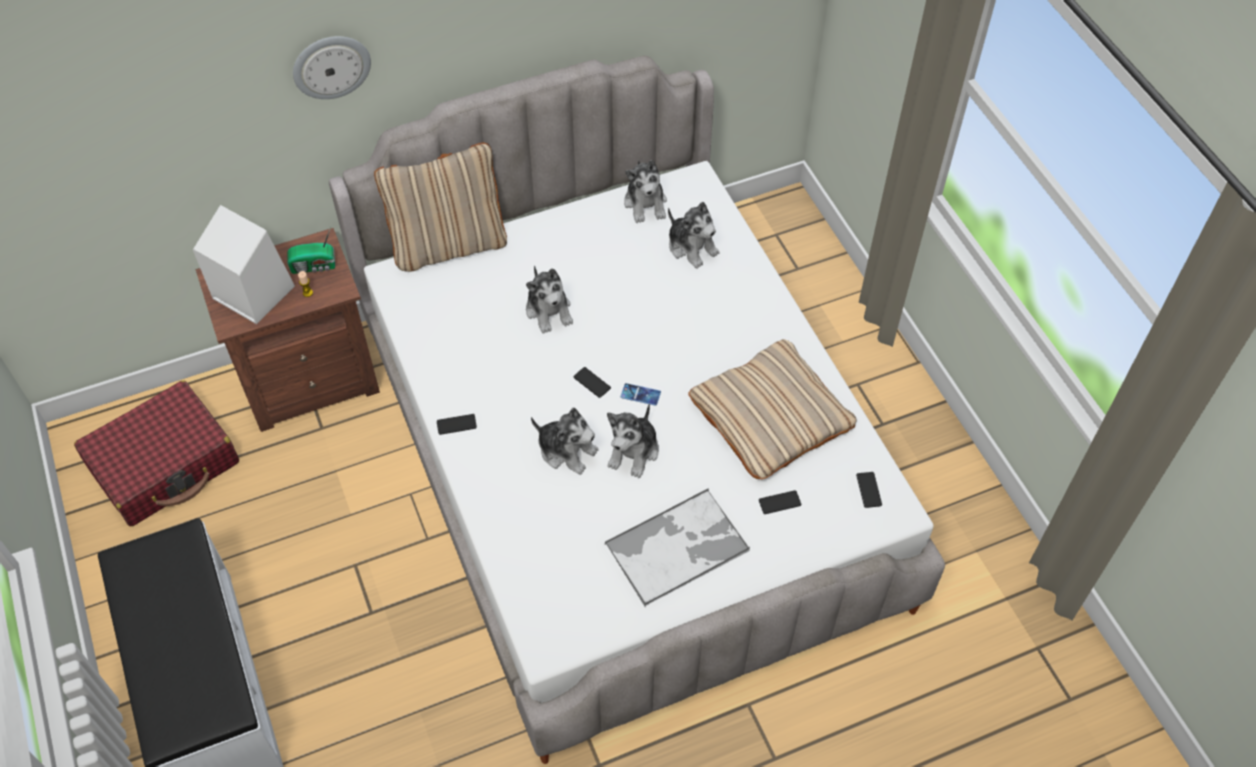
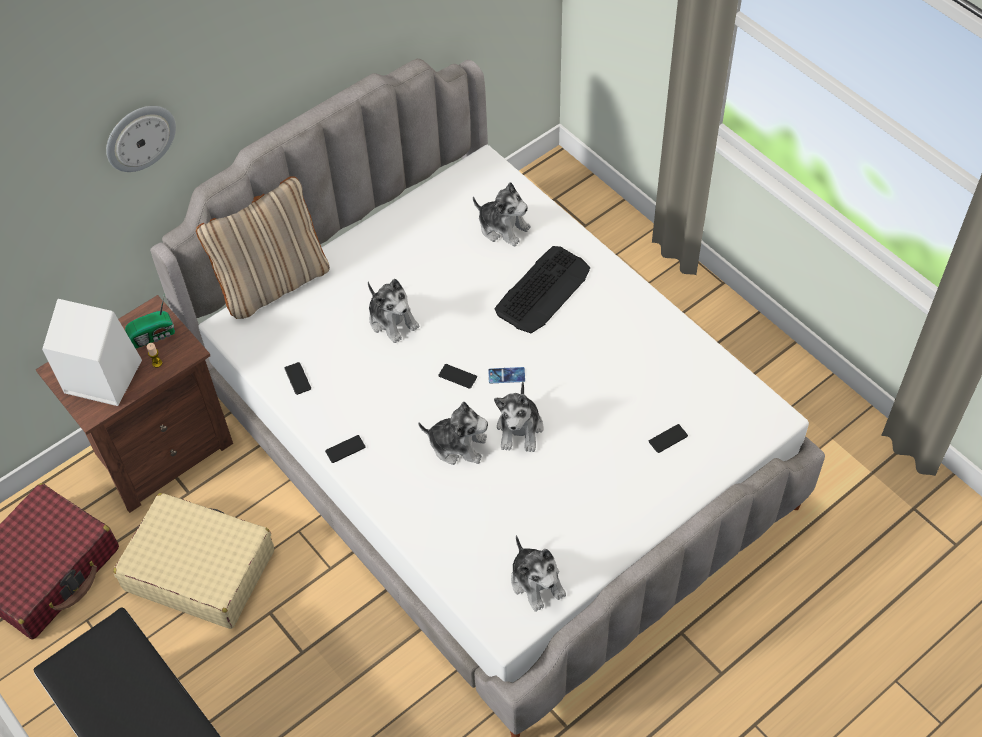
camera: 15 degrees left, 0 degrees up
tray [605,488,750,607] -> none
plush toy [624,160,667,223] -> plush toy moved to [511,535,566,612]
beige pillow [688,339,856,479] -> none
phone [856,472,882,508] -> phone moved to [284,362,311,395]
none -> beige suitcase [113,493,274,629]
none -> keyboard [495,246,590,333]

